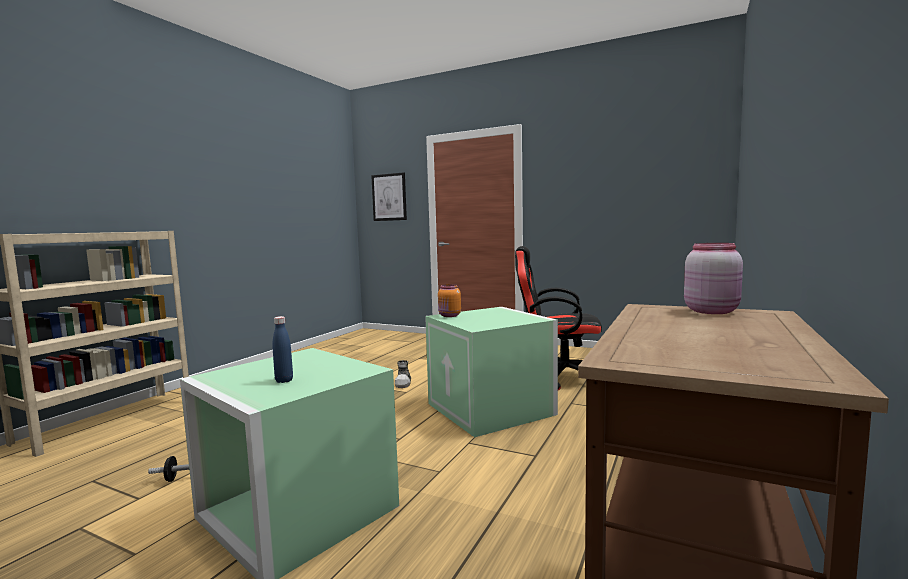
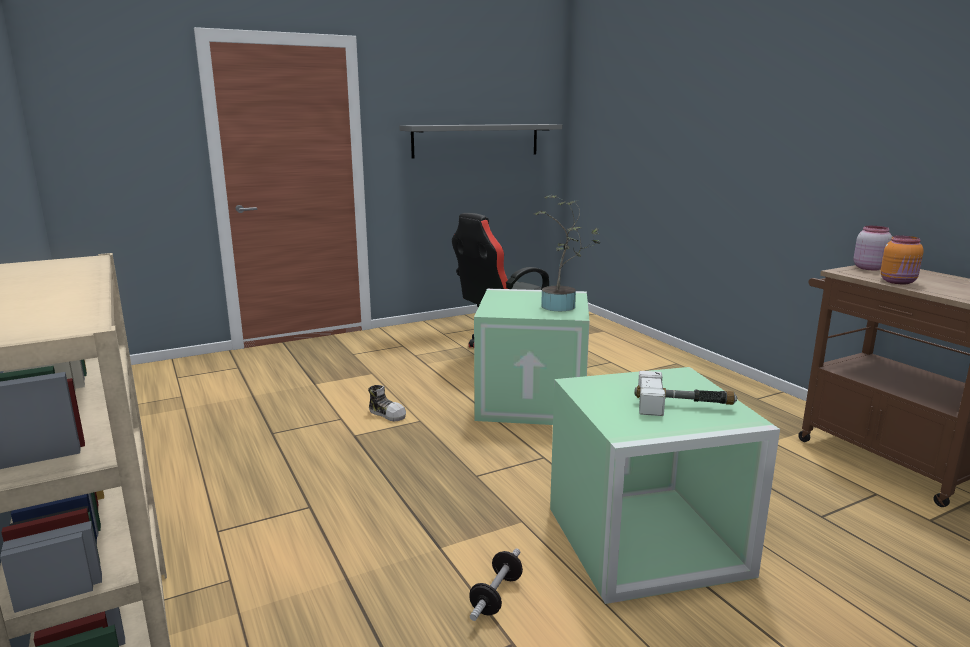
camera: 55 degrees left, 10 degrees up
blue bottle [272,316,293,383] -> hammer [635,371,737,416]
picture [371,172,407,221] -> none
orange jar [438,284,461,317] -> orange jar moved to [880,236,924,284]
none -> grey shelf [399,124,562,159]
none -> potted plant [534,195,600,311]

